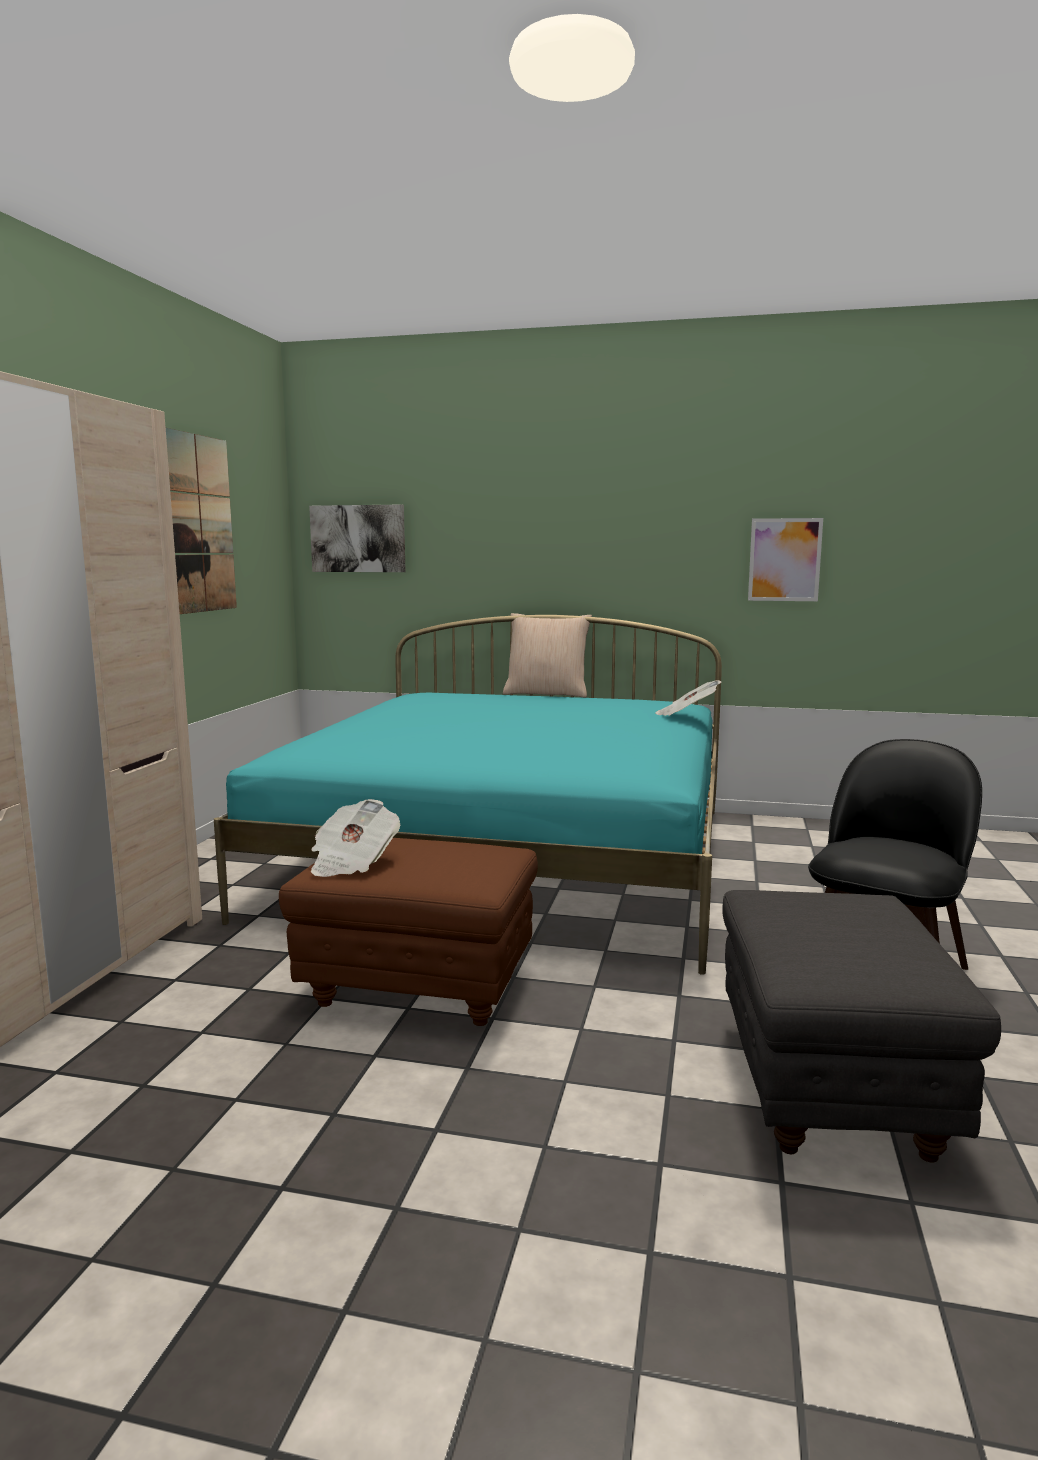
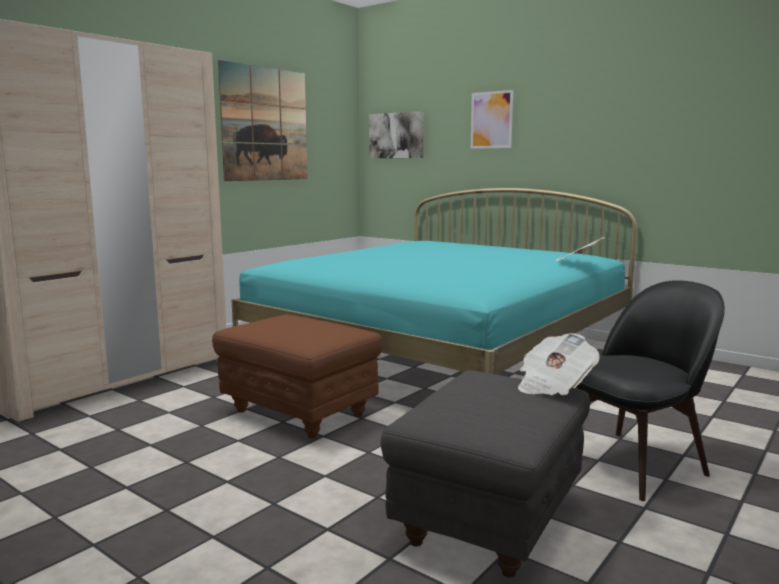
camera: 25 degrees right, 0 degrees up
newspaper [311,799,400,877] -> newspaper moved to [518,333,600,395]
beige pillow [503,613,592,698] -> none
picture [748,518,823,601] -> picture moved to [471,90,514,149]

